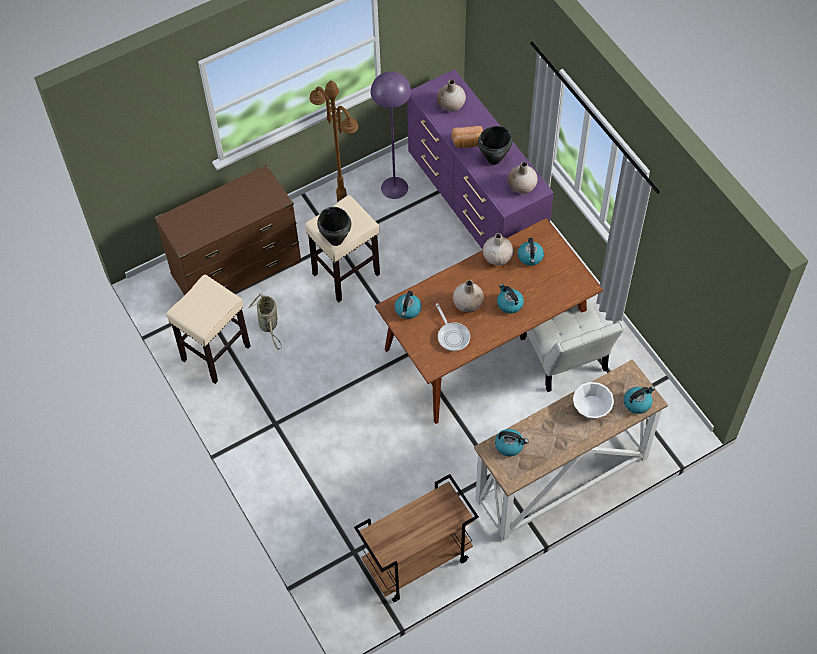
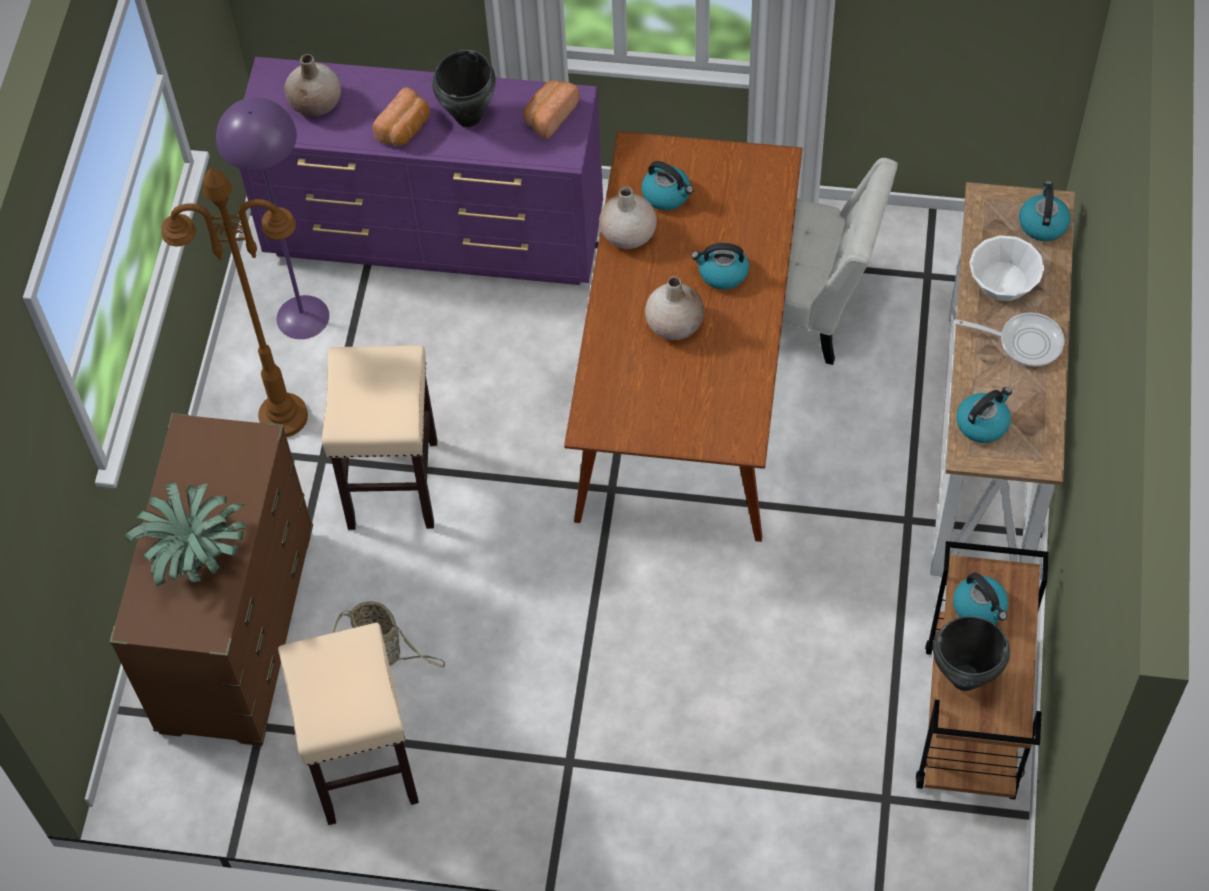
camera: 50 degrees left, 0 degrees up
black cooking pot [317,207,351,246] -> black cooking pot moved to [933,616,1010,691]
kettle [395,291,422,319] -> kettle moved to [953,572,1008,624]
frying pan [435,303,470,351] -> frying pan moved to [955,313,1064,367]
beige vase [508,162,538,194] -> bread [524,80,579,139]
none -> potted plant [124,483,246,586]

